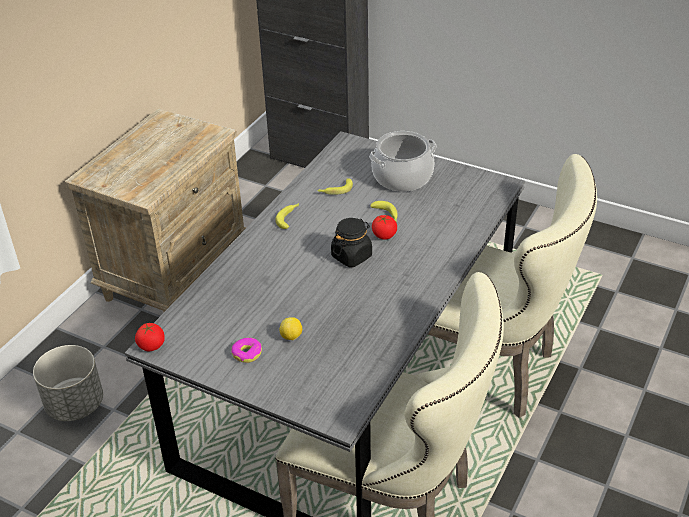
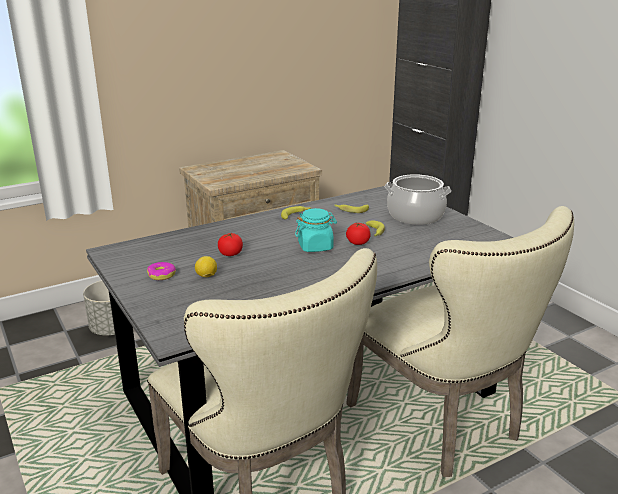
camera: 30 degrees right, 15 degrees down
tomato [135,323,165,351] -> tomato moved to [218,233,243,256]
black jar [331,218,372,267] -> turquoise jar [295,208,337,252]

